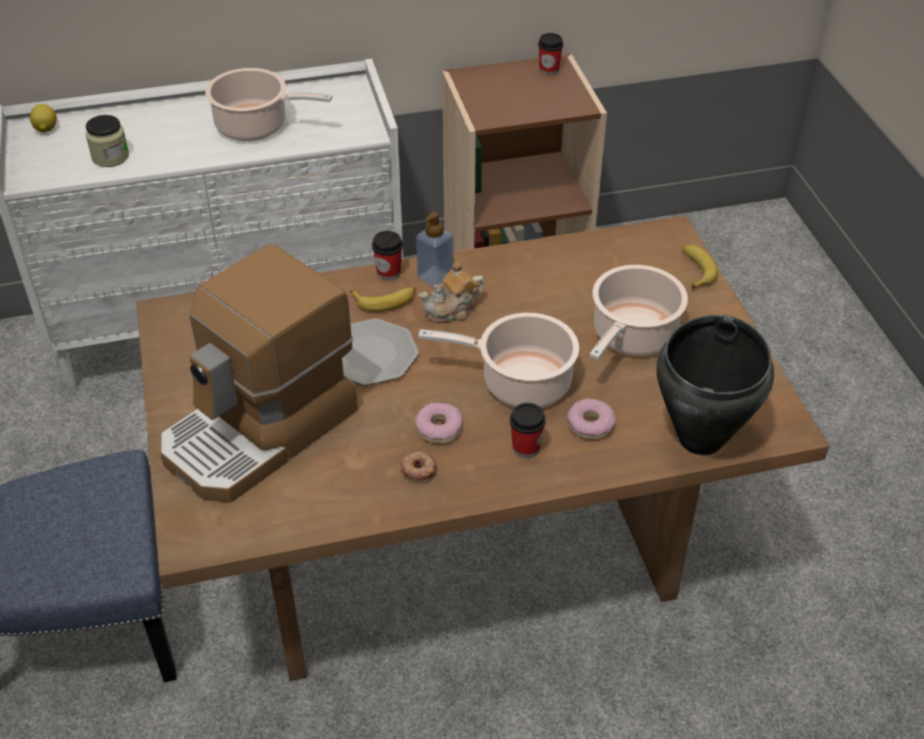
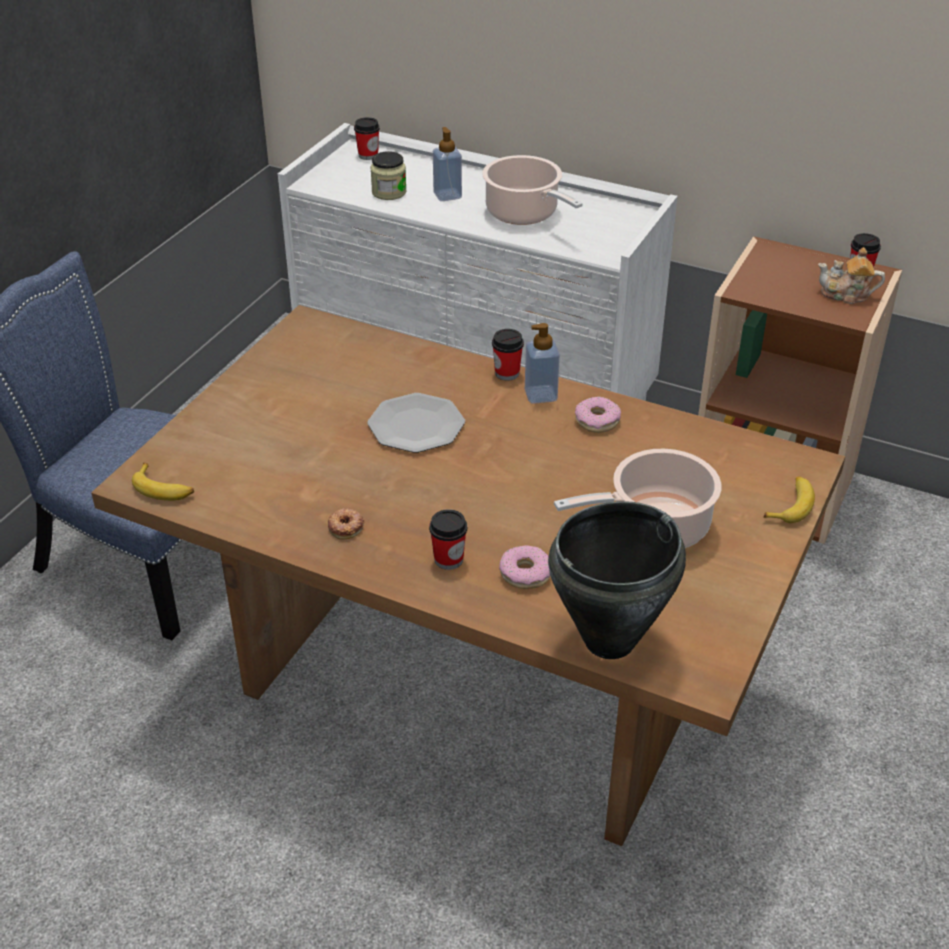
camera: 40 degrees right, 5 degrees down
lemon [30,104,57,133] -> cup [354,117,380,160]
coffee machine [160,244,358,503] -> none
banana [350,287,416,312] -> banana moved to [132,463,194,501]
donut [415,402,463,444] -> donut moved to [575,397,621,433]
cooking pot [418,313,579,408] -> none
teapot [419,262,485,323] -> teapot moved to [818,247,885,304]
none -> soap dispenser [433,127,462,201]

